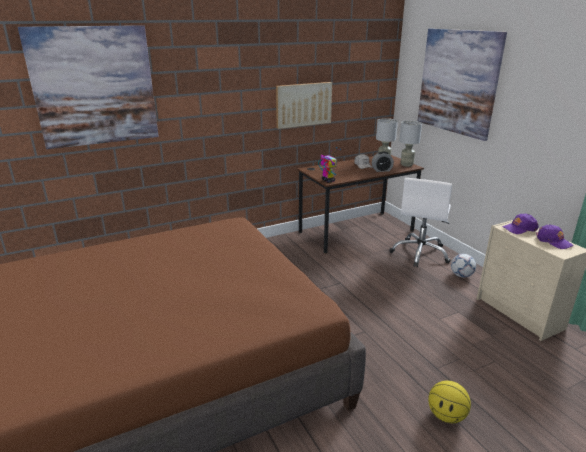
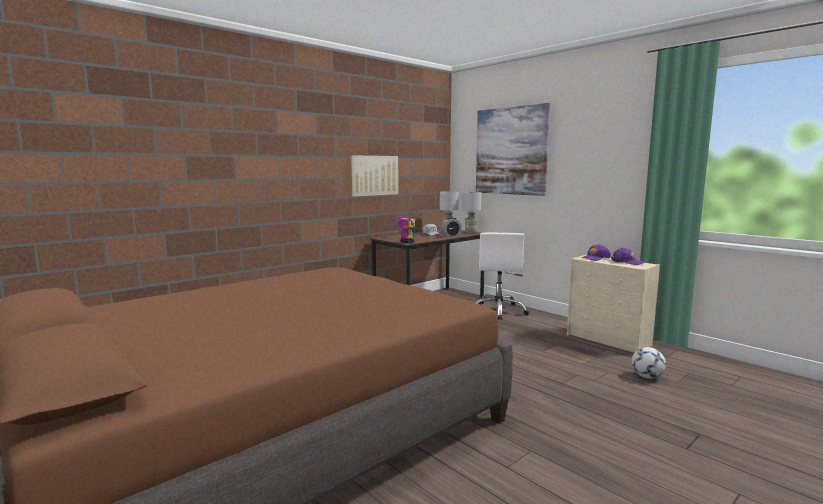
camera: 15 degrees left, 15 degrees down
picture [18,25,159,149] -> none
basketball [428,381,471,423] -> none
football [451,254,476,278] -> football moved to [632,347,666,379]

